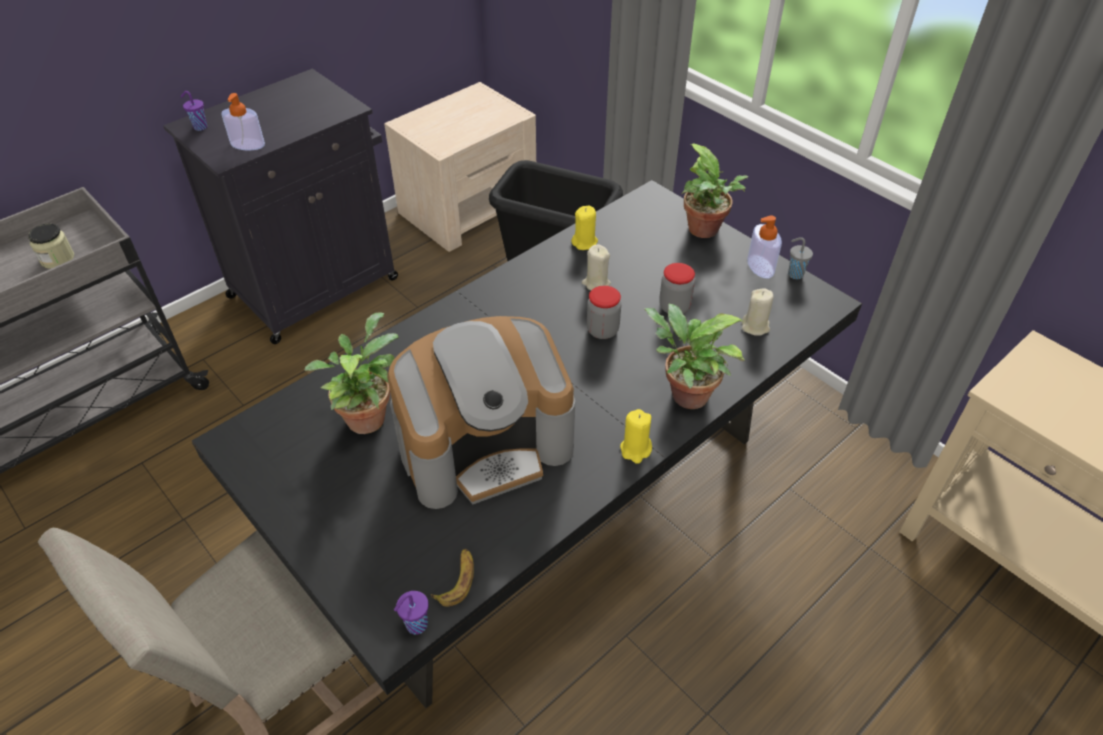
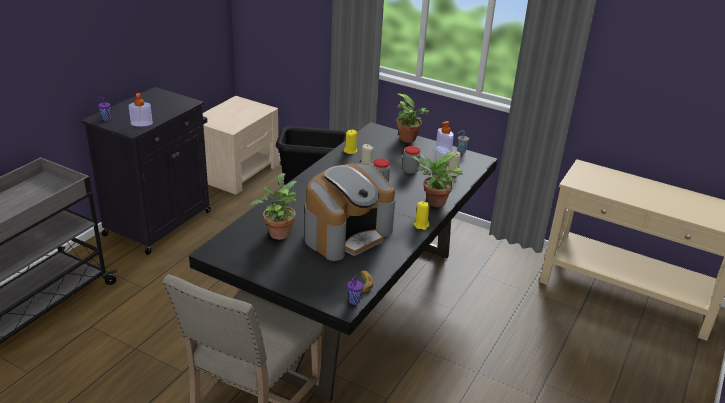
camera: 20 degrees left, 15 degrees down
jar [28,223,74,269] -> none

